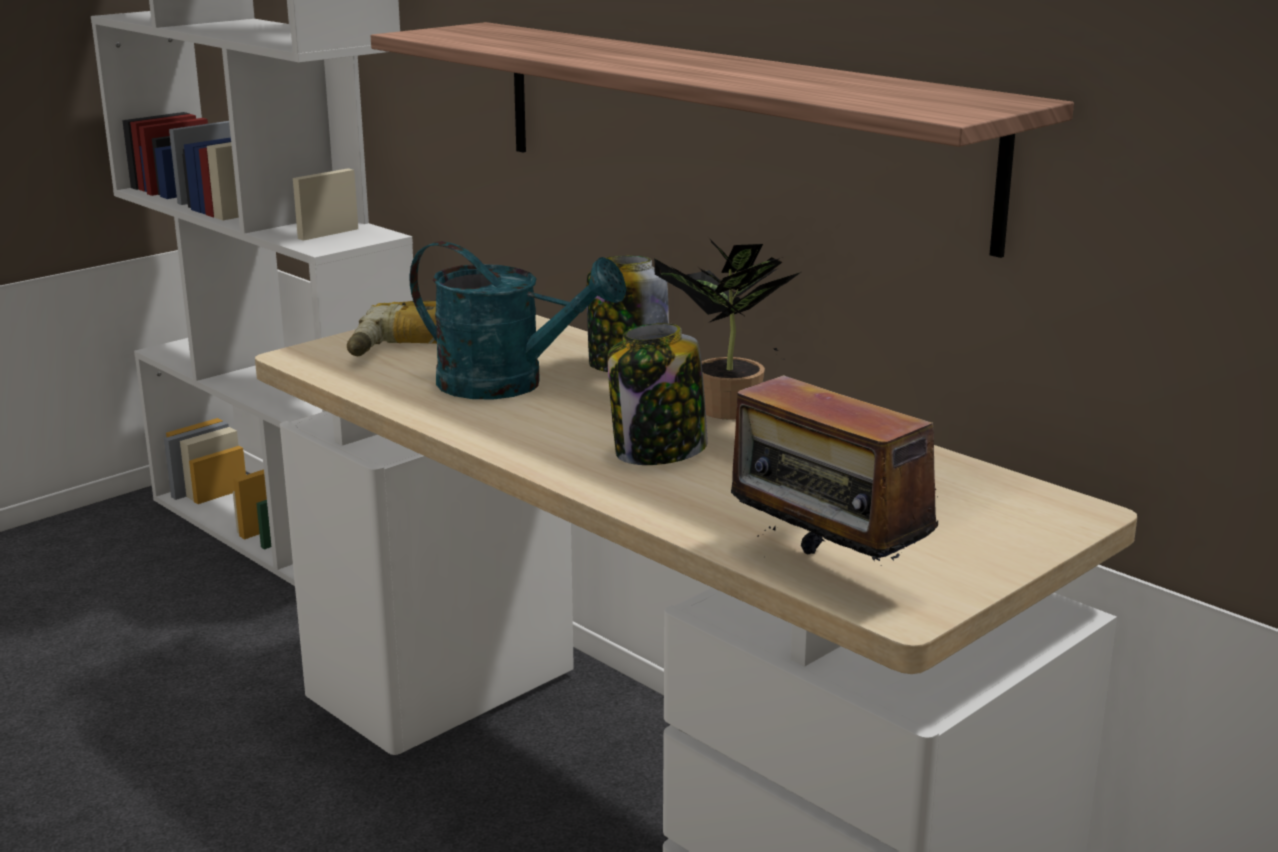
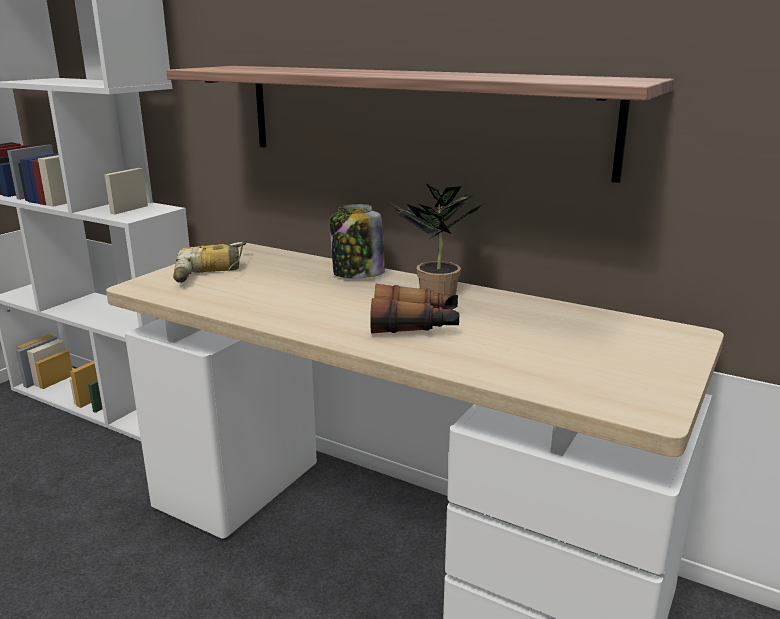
camera: 15 degrees left, 0 degrees up
turquoise watering can [410,241,627,399] -> none
jar [607,323,708,465] -> binoculars [370,284,459,334]
radio [731,348,938,566] -> none

